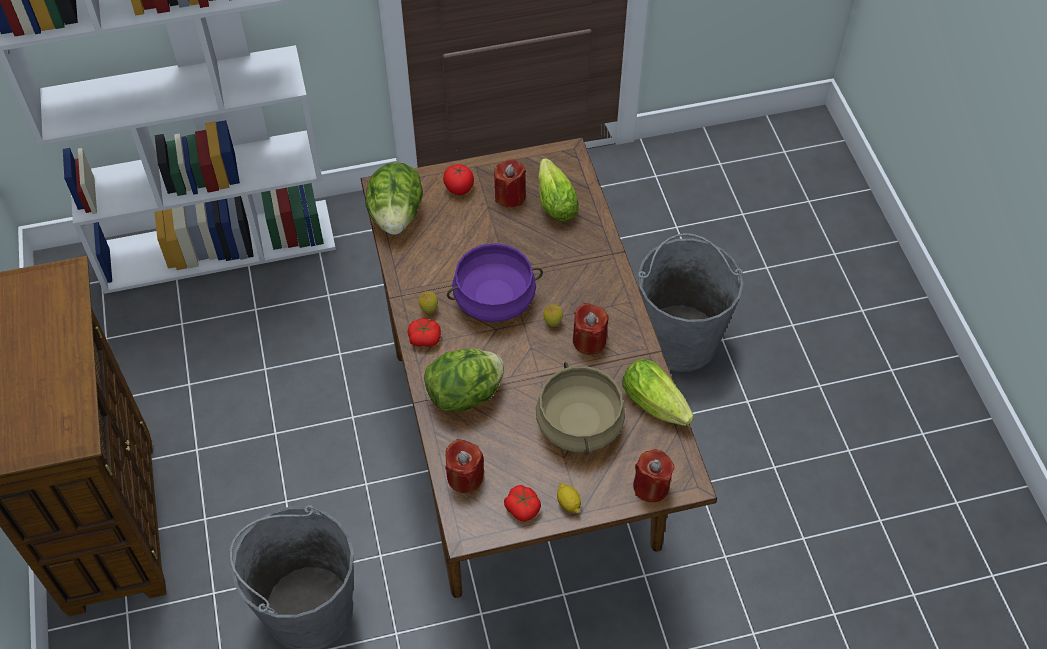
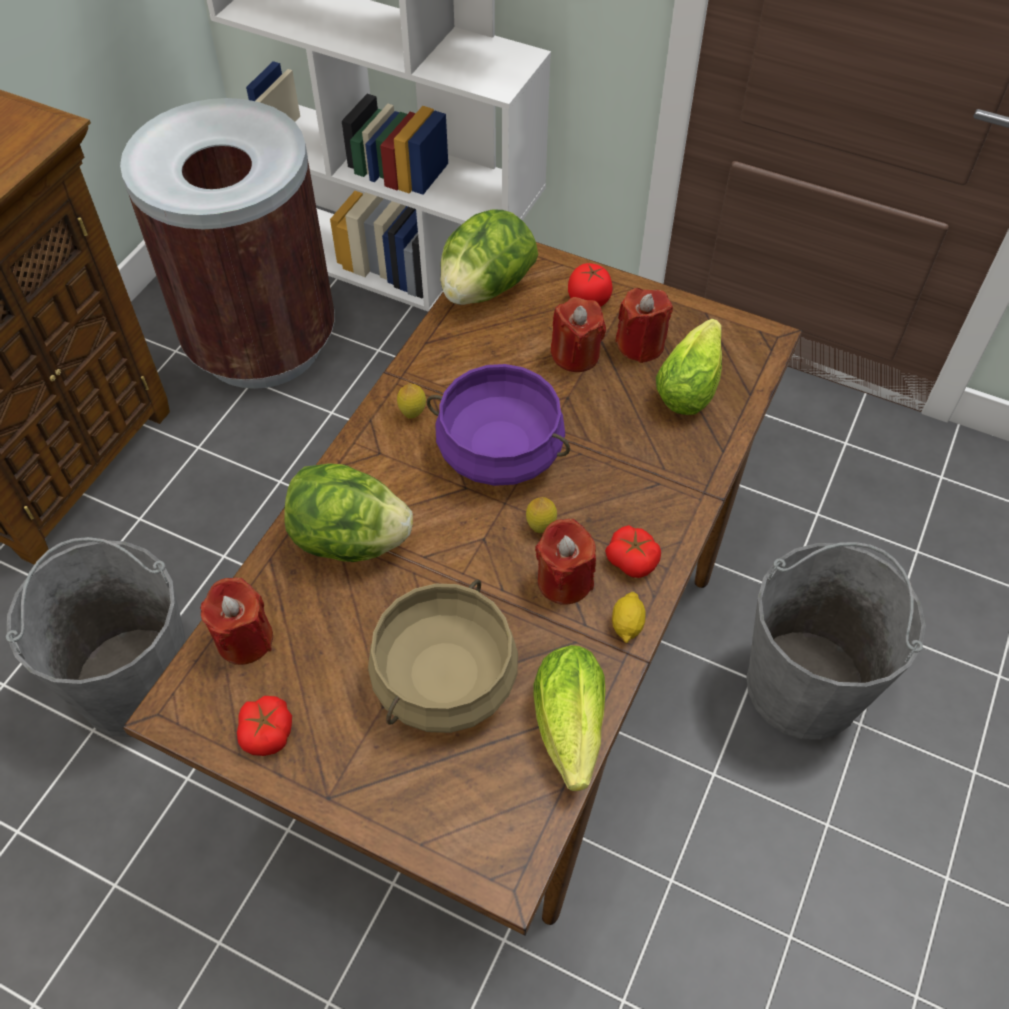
camera: 40 degrees right, 0 degrees up
tomato [407,318,441,347] -> tomato moved to [605,525,661,578]
lemon [557,483,581,514] -> lemon moved to [612,592,646,643]
red candle [633,449,674,502] -> red candle moved to [551,297,606,372]
none -> brown trash can [120,98,335,389]

